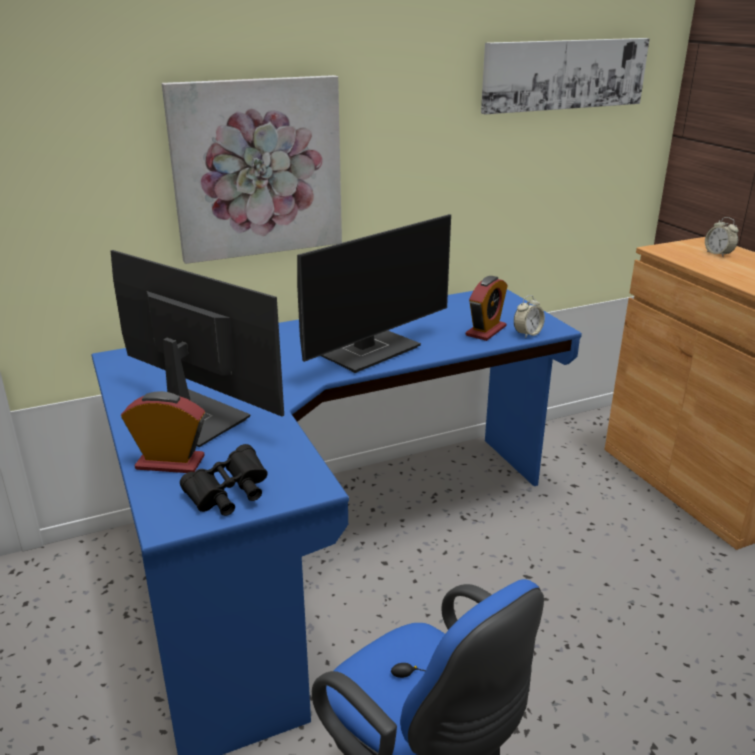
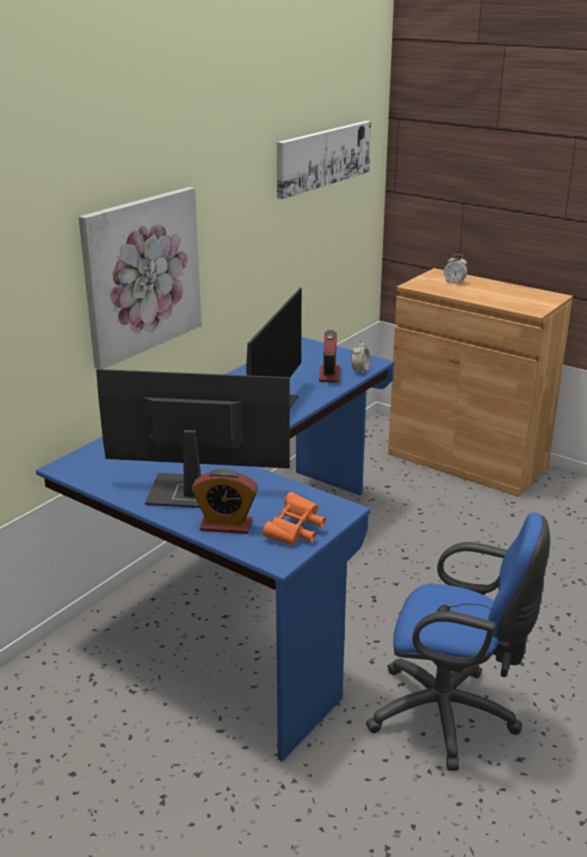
camera: 30 degrees left, 0 degrees up
alarm clock [121,391,206,473] -> alarm clock turned 150 degrees counterclockwise [192,469,258,534]
black binoculars [180,444,268,516] -> orange binoculars [263,492,326,546]

